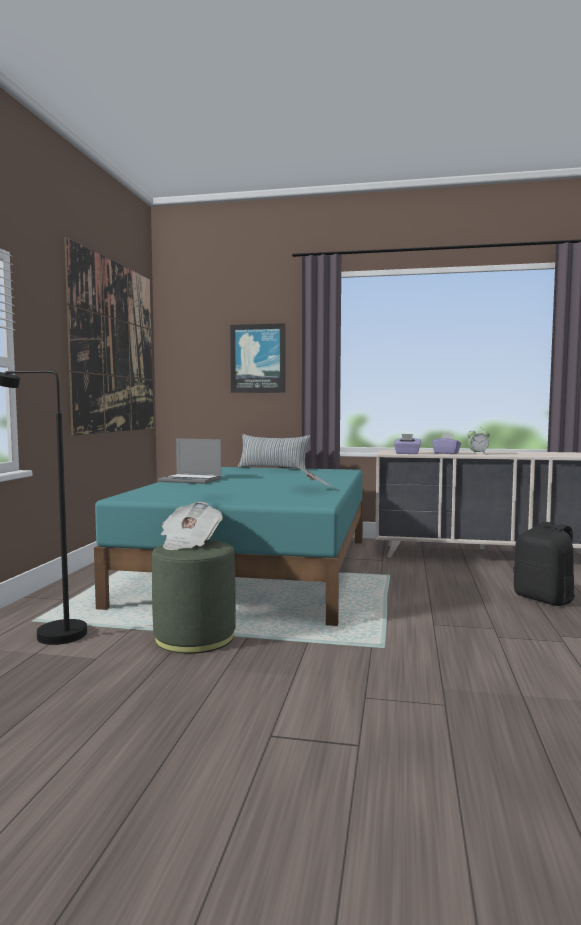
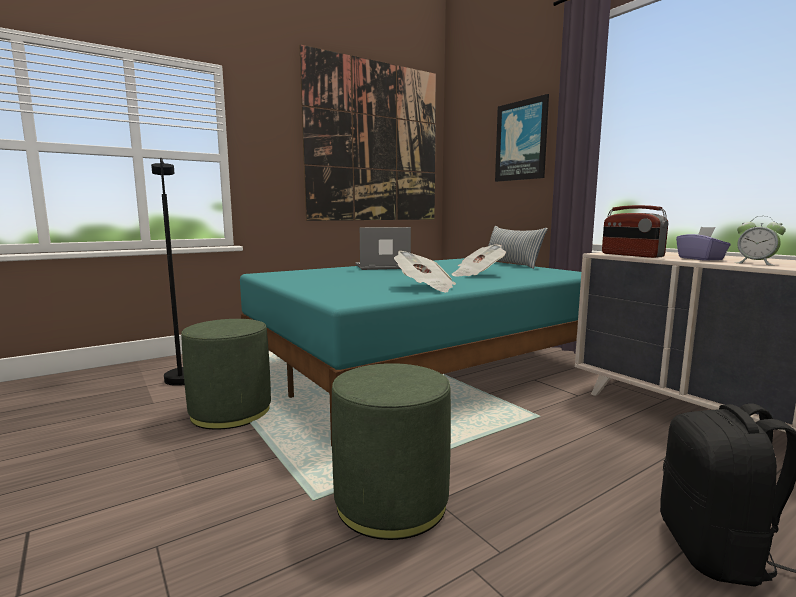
camera: 45 degrees right, 5 degrees up
laptop [158,439,222,484] -> laptop turned 105 degrees clockwise [355,227,411,270]
newspaper [161,502,223,550] -> newspaper moved to [451,244,506,277]
purple tissue box [394,434,421,454] -> radio [602,205,668,258]
none -> green ottoman [332,363,451,540]

